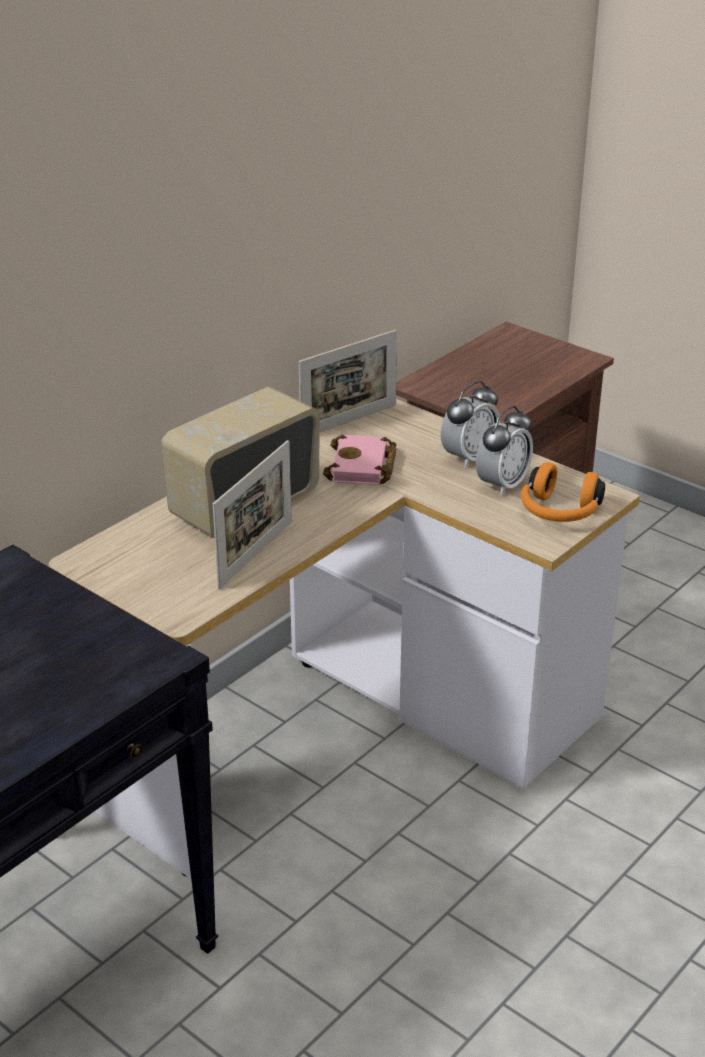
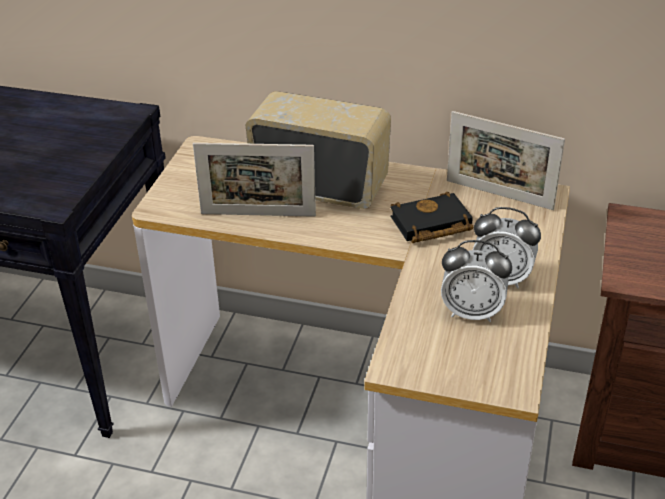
camera: 65 degrees right, 5 degrees up
pink book [323,434,396,485] -> black book [390,192,473,243]
orange headphones [521,462,605,522] -> none

